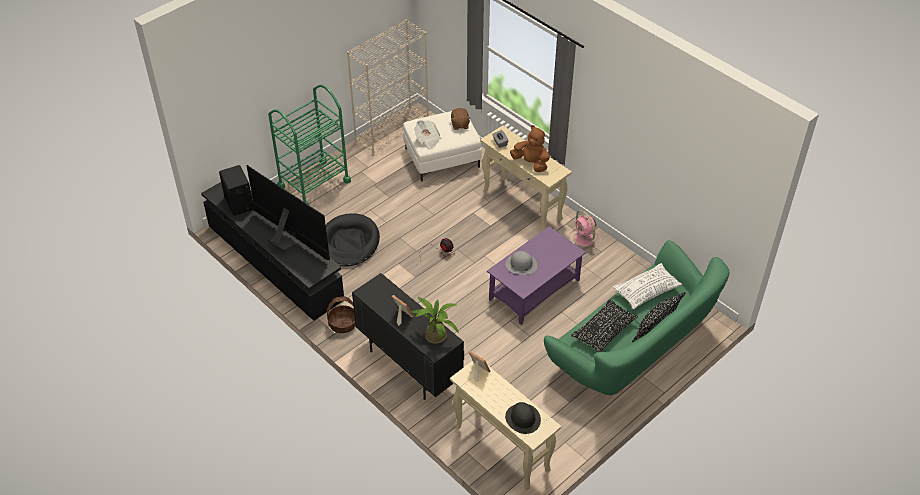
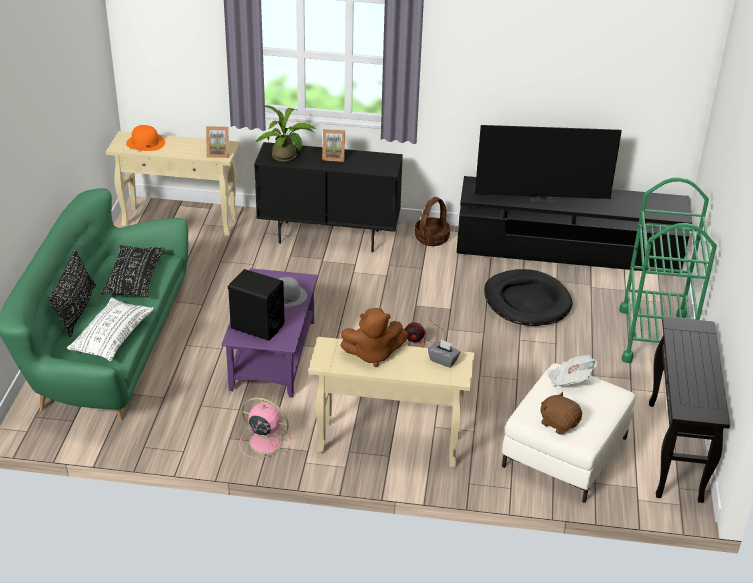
camera: 140 degrees right, 10 degrees down
black speaker [219,165,253,216] -> black speaker moved to [227,269,285,341]
beige bookcase [347,20,428,156] -> black console table [649,317,730,503]
black hat [505,402,541,434] -> orange hat [126,125,165,151]

